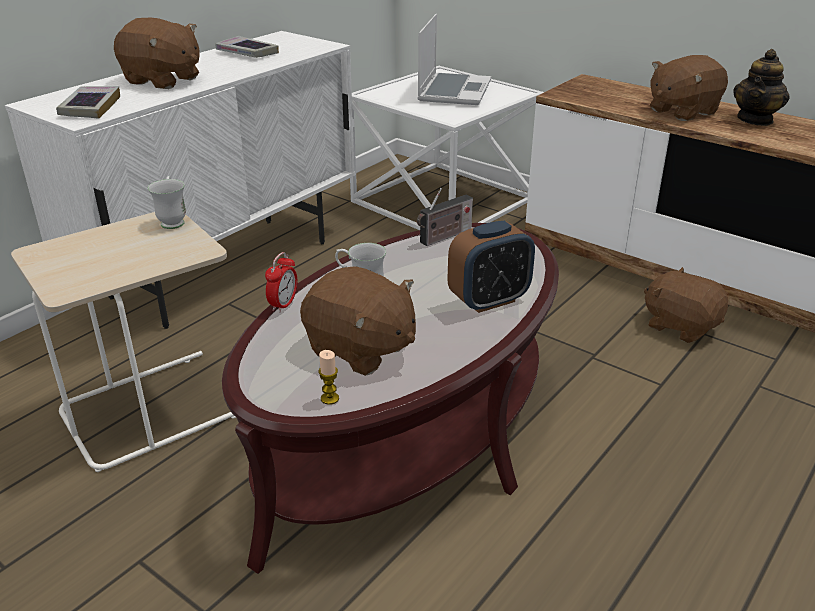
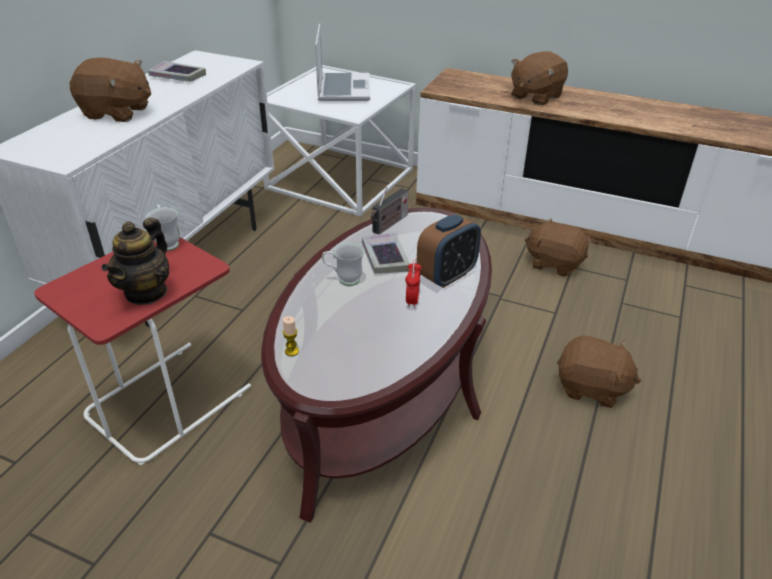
camera: 15 degrees left, 5 degrees up
beige side table [11,212,236,472] -> red side table [34,237,251,465]
book [56,86,120,119] -> book moved to [362,232,410,274]
alarm clock [265,252,297,313] -> alarm clock moved to [405,260,422,308]
brown plush toy [300,266,416,376] -> brown plush toy moved to [557,335,641,408]
candle [319,350,339,405] -> candle moved to [283,316,299,356]
teapot [733,49,790,126] -> teapot moved to [102,218,169,305]

